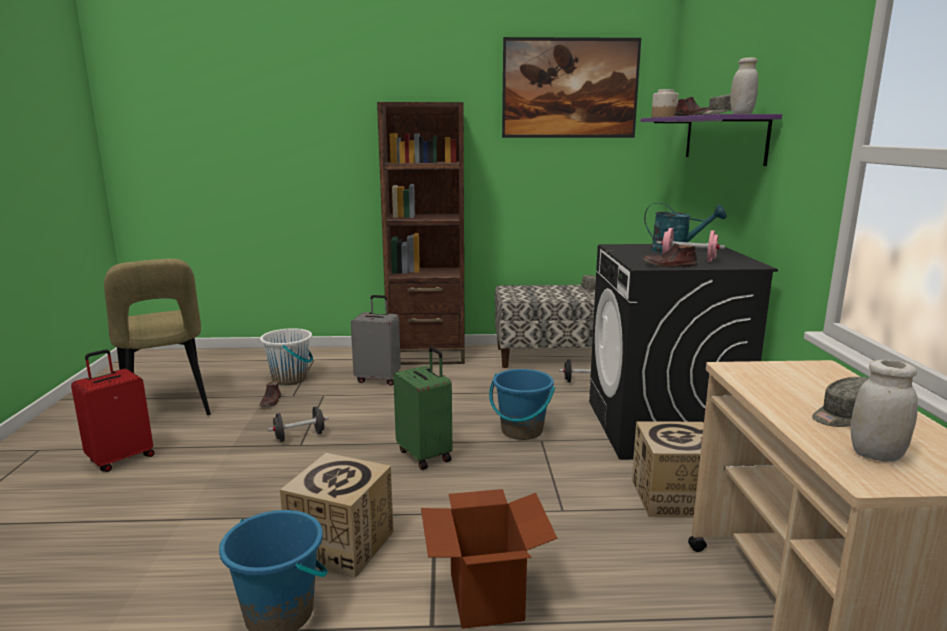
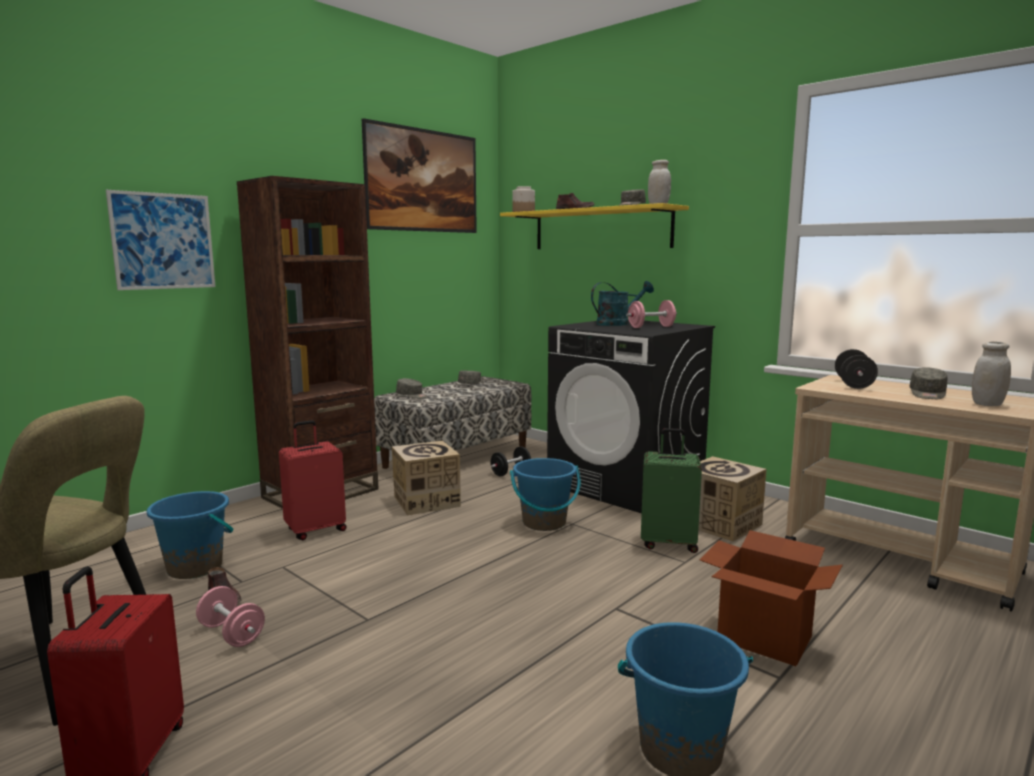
camera: 45 degrees left, 5 degrees down
white bucket [260,328,313,385] -> blue bucket [147,491,234,579]
black dumbbell [268,406,329,442] -> black dumbbell moved to [835,349,878,389]
cardboard box [280,453,394,578] -> cardboard box moved to [392,441,461,515]
grey suitcase [351,295,401,386] -> red suitcase [279,420,346,540]
green suitcase [393,347,452,470] -> green suitcase moved to [641,428,702,553]
purple shelf [641,114,782,166] -> yellow shelf [500,203,689,249]
brown shoe [643,243,697,268] -> none
none -> picture [106,190,216,290]
none -> pink dumbbell [196,586,265,647]
none -> grey cap [396,378,427,399]

